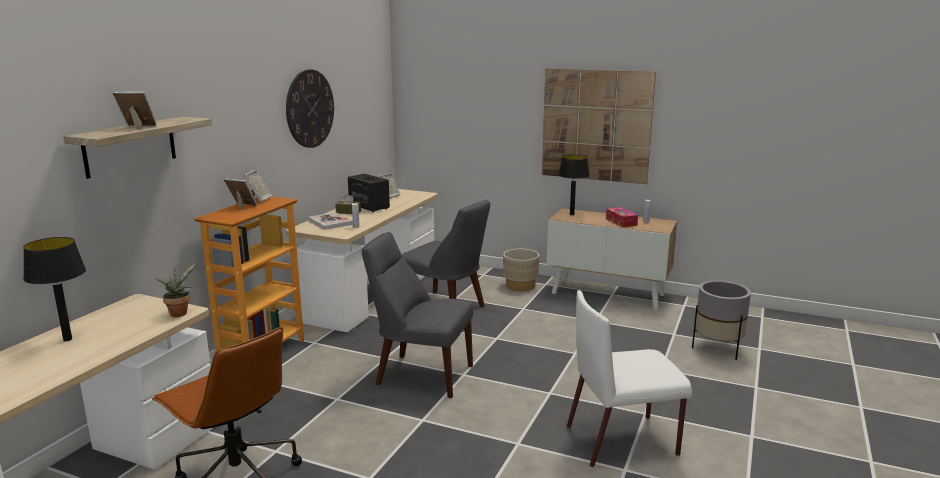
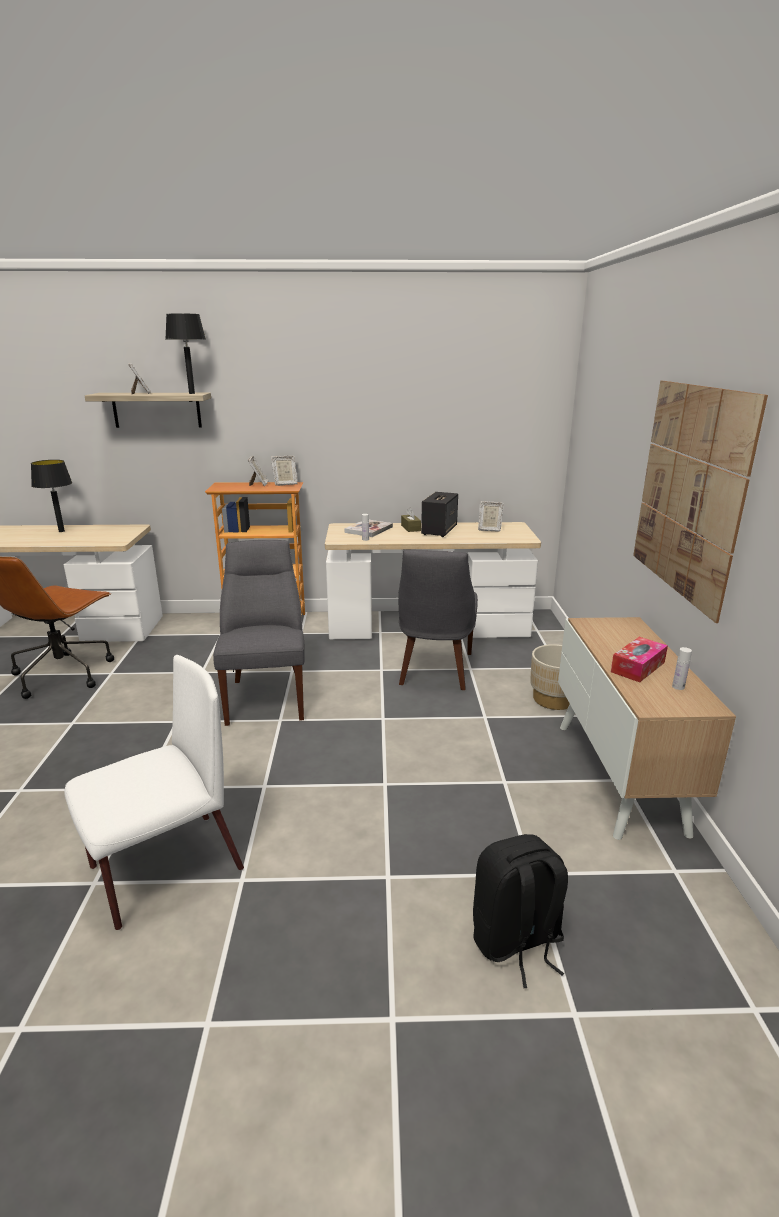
camera: 65 degrees right, 5 degrees up
potted plant [155,262,198,317] -> none
wall clock [286,69,334,148] -> none
black table lamp [558,155,590,215] -> black table lamp moved to [166,313,206,394]
white chair [566,290,692,467] -> white chair turned 90 degrees clockwise [64,655,244,930]
grey planter [692,281,751,360] -> black backpack [473,834,568,988]

